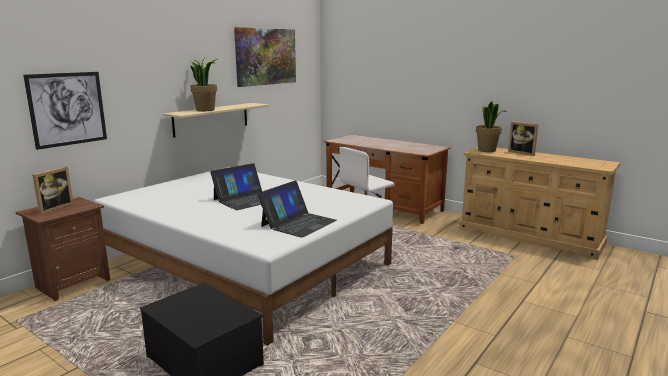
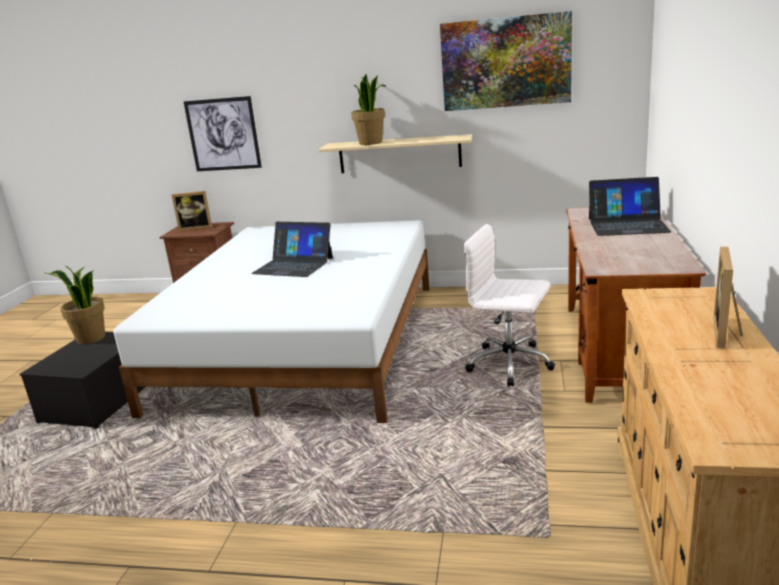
camera: 65 degrees right, 5 degrees up
laptop [257,180,337,238] -> laptop moved to [589,177,671,236]
potted plant [476,101,507,152] -> potted plant moved to [46,266,105,344]

